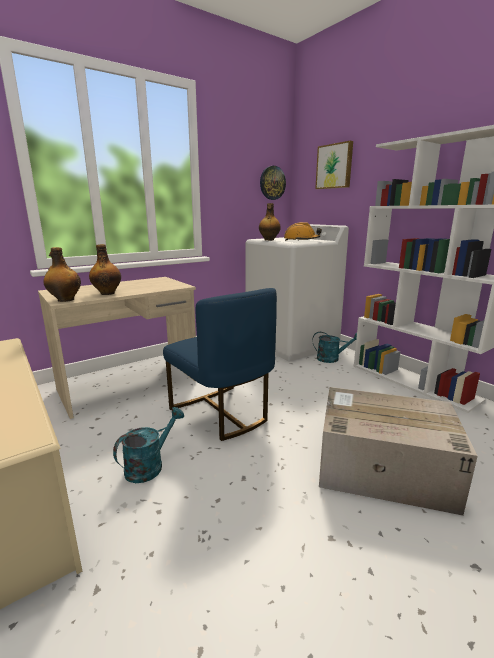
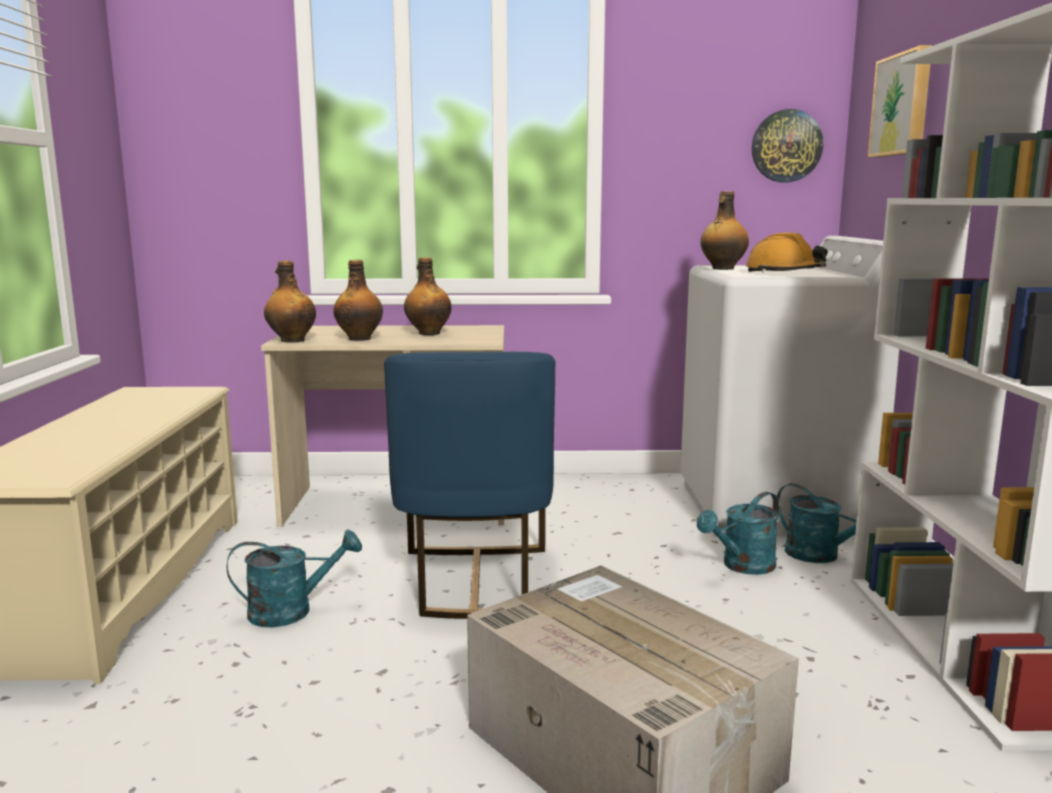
camera: 35 degrees right, 5 degrees down
none -> bottle [404,257,452,335]
none -> turquoise watering can [697,492,779,575]

